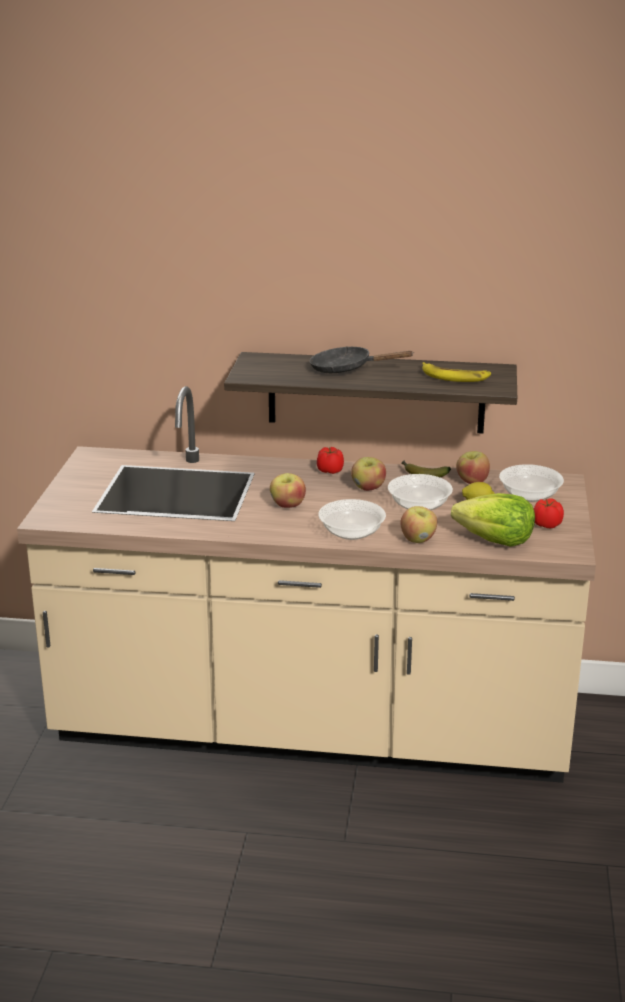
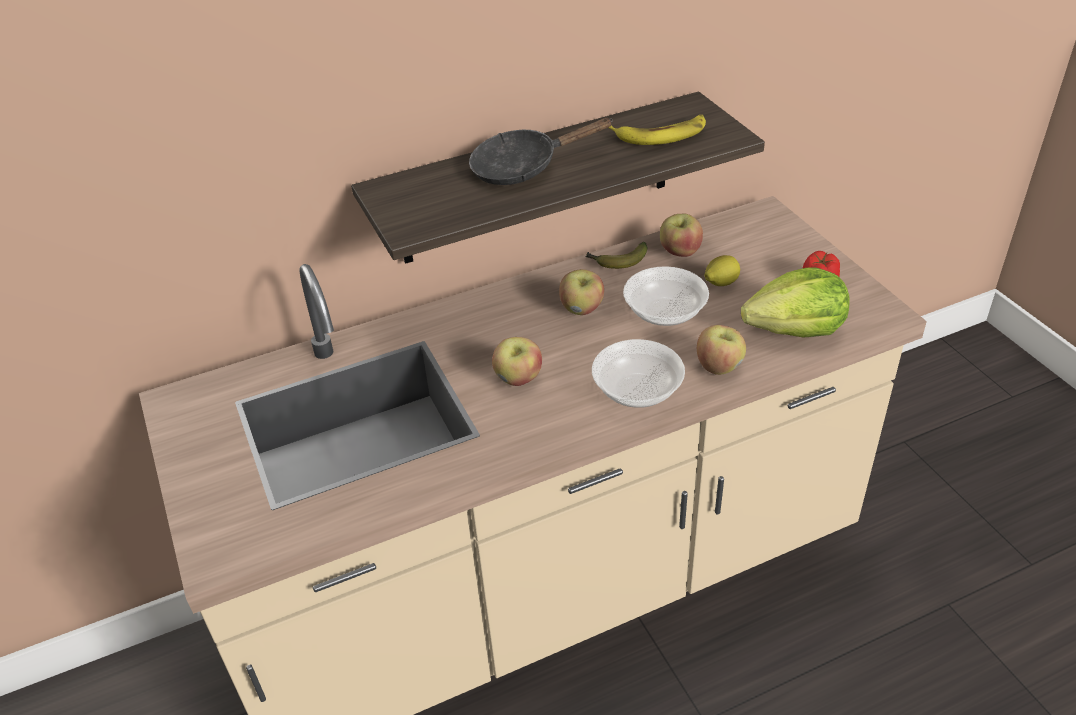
camera: 30 degrees left, 15 degrees up
tomato [317,447,344,474] -> none
bowl [499,464,564,502] -> none

